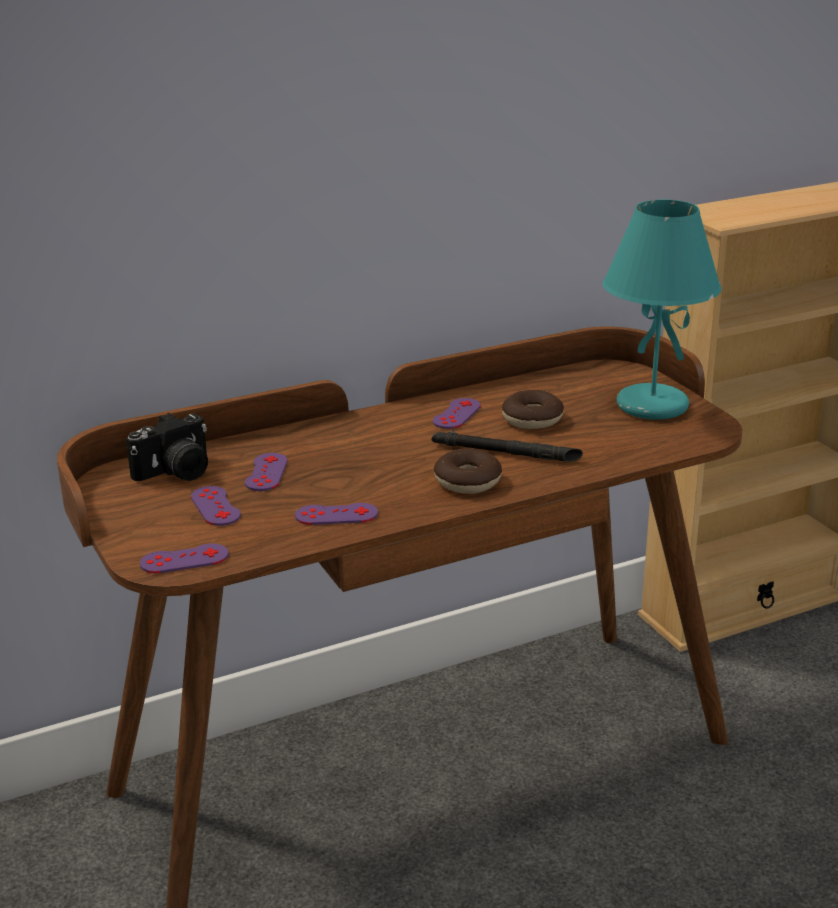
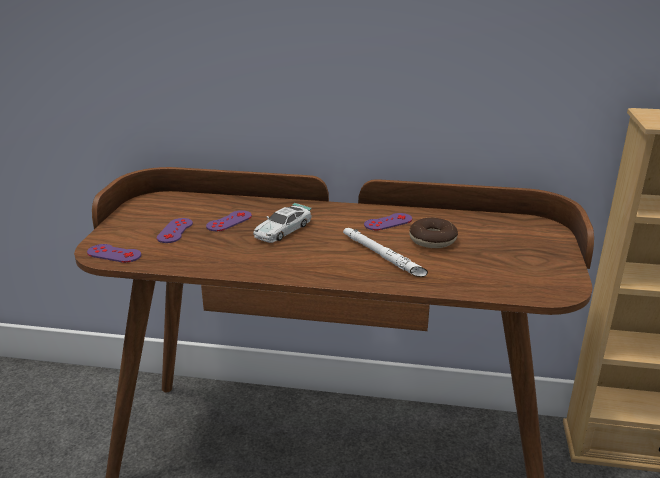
camera: 35 degrees right, 0 degrees up
camera [126,413,208,481] -> none
purple game controller [295,503,378,525] -> none
black flashlight [432,431,583,462] -> white flashlight [343,228,428,277]
donut [434,448,502,494] -> none
turquoise table lamp [603,200,722,420] -> none
none -> toy car [253,203,312,243]

